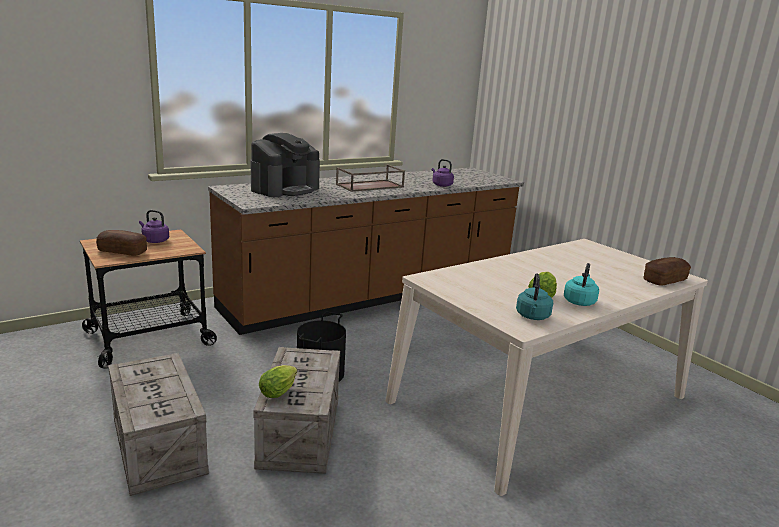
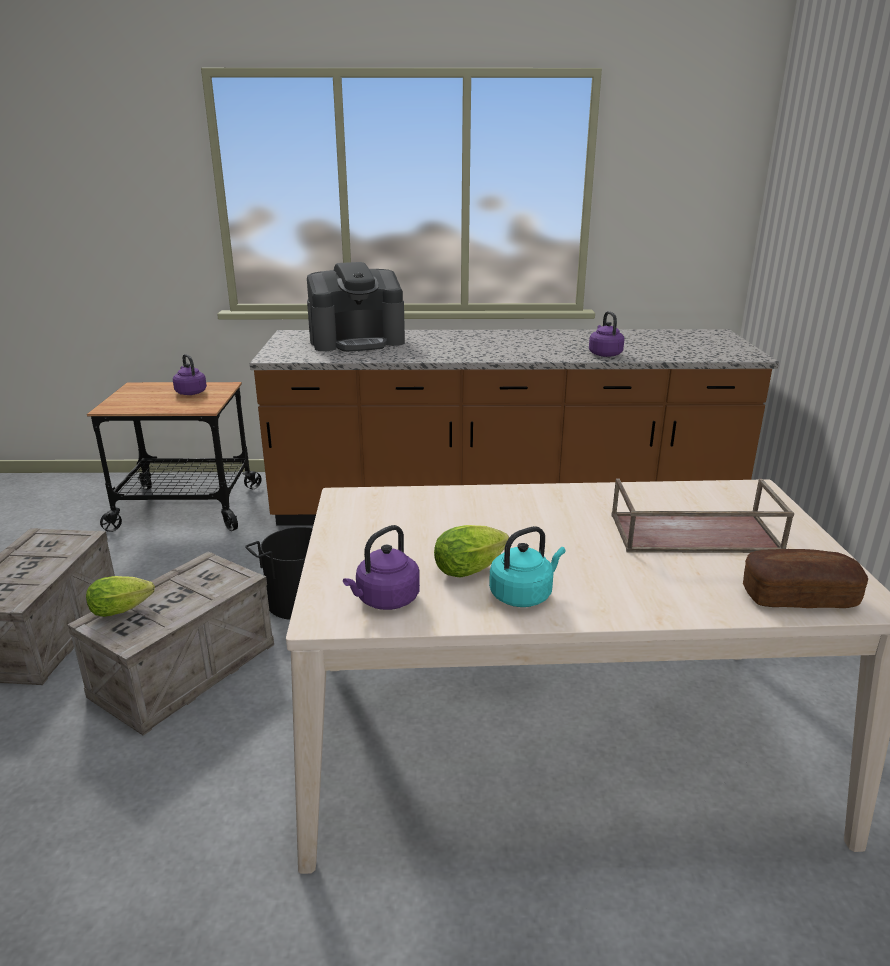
camera: 35 degrees right, 5 degrees up
bread [96,230,147,256] -> none
brown tray [336,165,405,192] -> brown tray moved to [611,478,794,553]
turquoise kettle [516,273,553,320] -> purple kettle [343,525,420,610]

